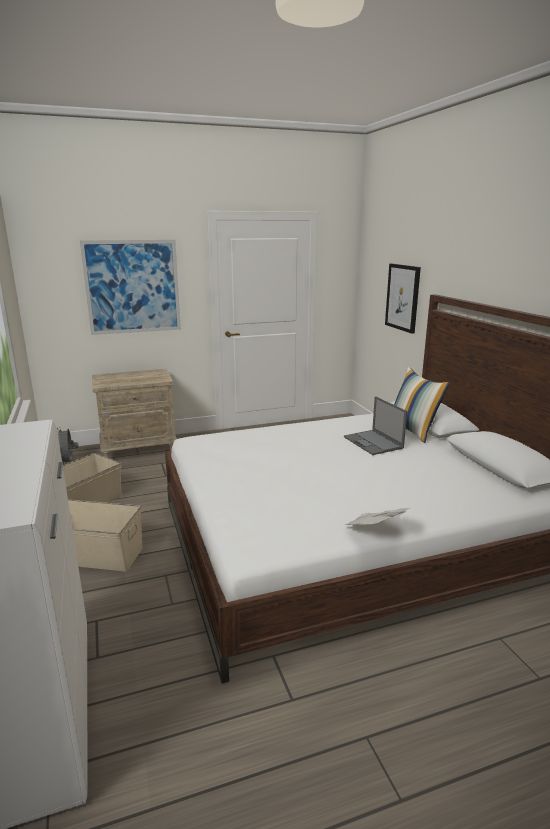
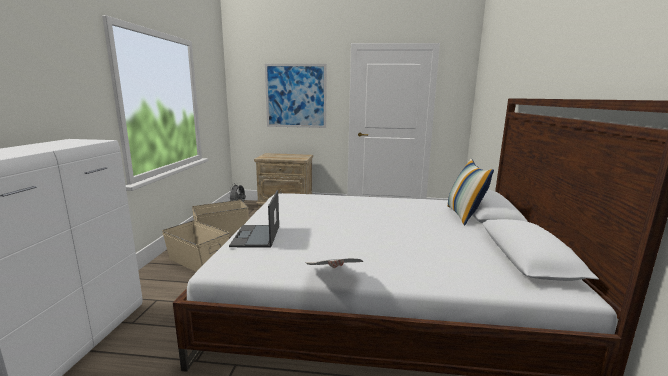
camera: 25 degrees right, 5 degrees down
laptop [344,396,407,455] -> laptop moved to [229,190,279,248]
picture [385,264,421,334] -> none

